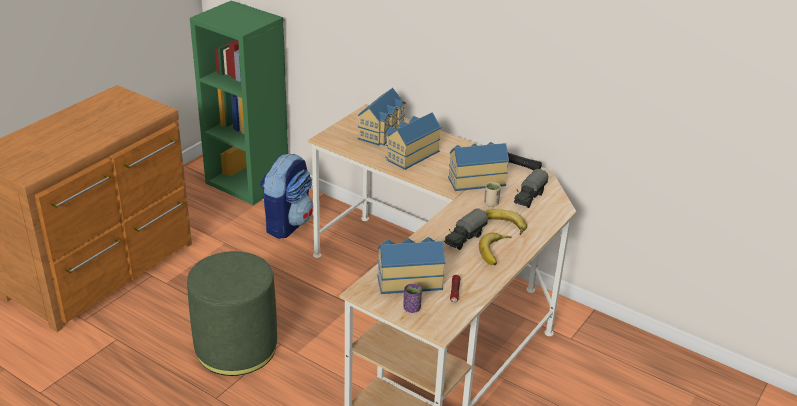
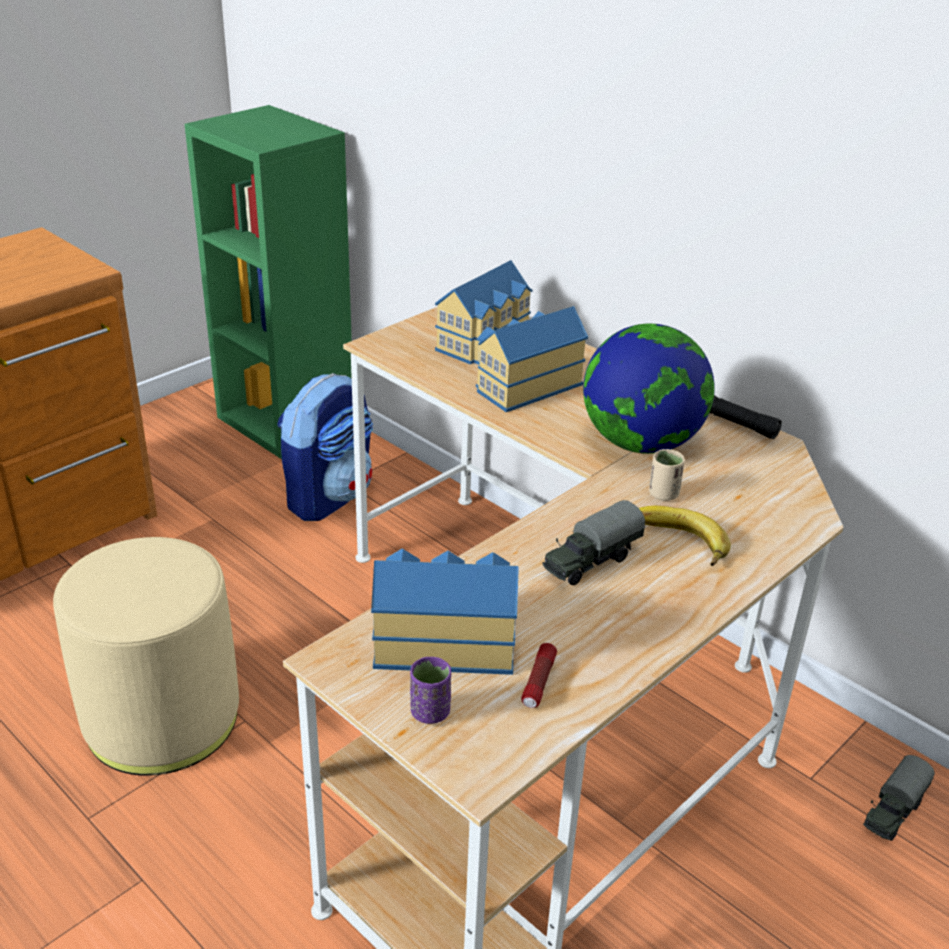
camera: 10 degrees right, 0 degrees up
green ottoman [187,251,277,376] -> beige ottoman [53,537,239,776]
toy house [448,142,509,191] -> globe [583,323,715,454]
banana [479,233,511,265] -> none
toy truck [514,169,548,208] -> toy truck moved to [863,755,935,841]

